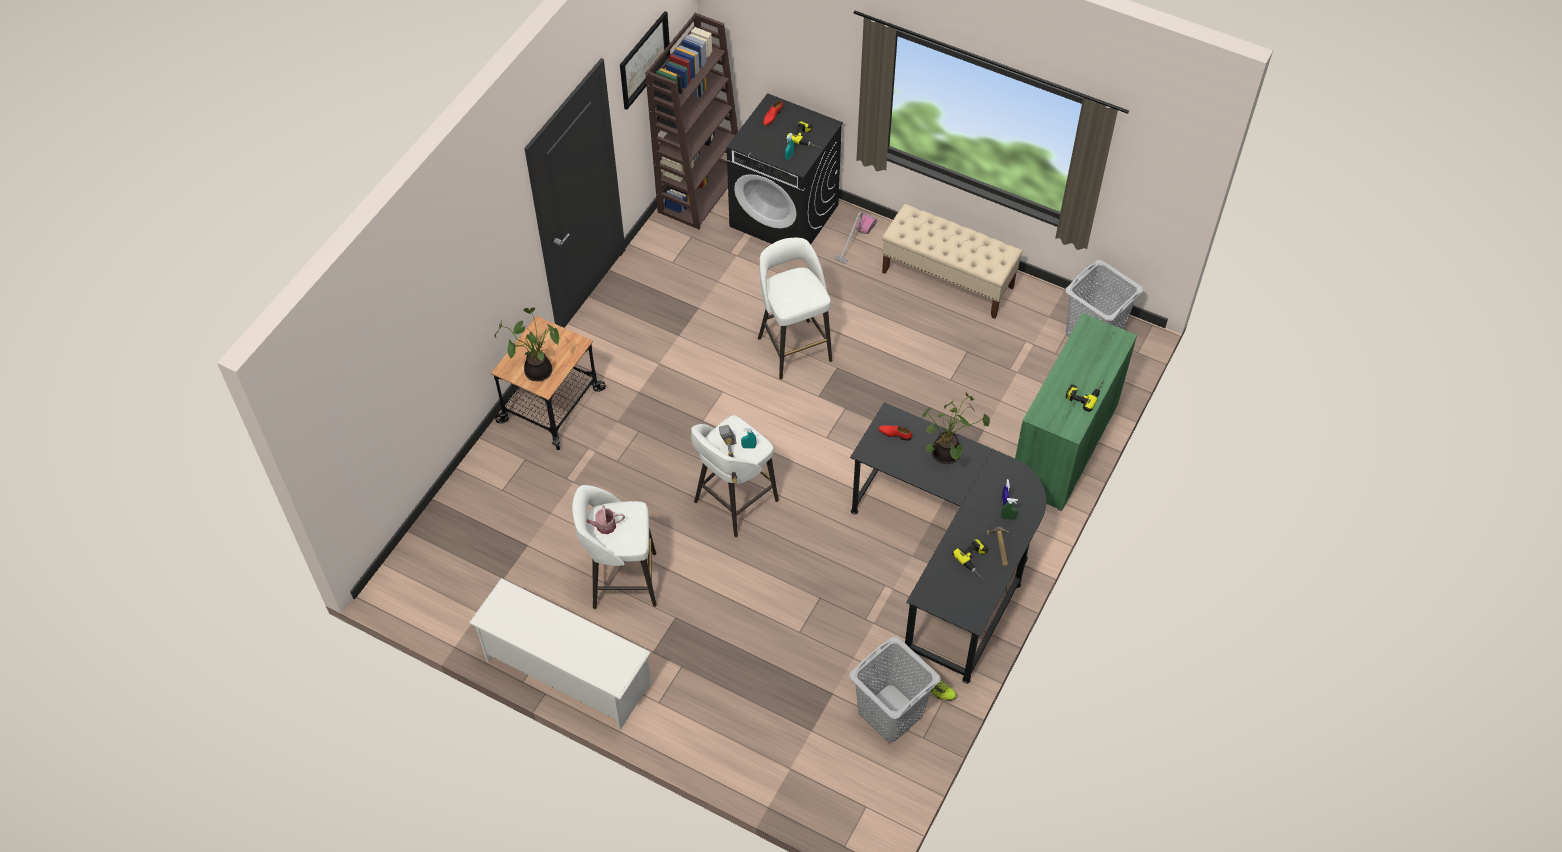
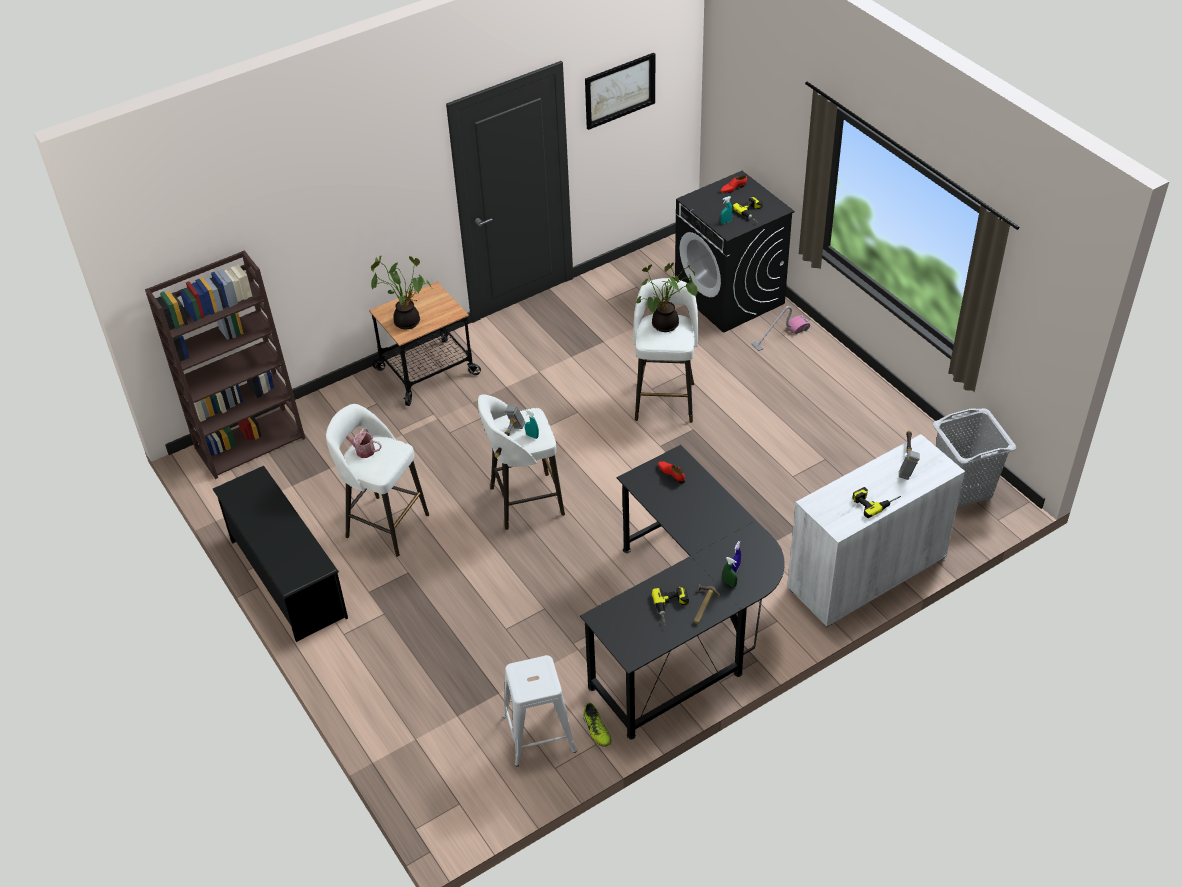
camera: 30 degrees right, 10 degrees down
white shoe rack [469,578,652,730] -> black shoe rack [213,466,348,642]
brown bookcase [645,13,738,229] -> brown bookcase moved to [145,250,305,479]
grey laundry basket [849,636,941,743] -> white stool [503,655,577,766]
beige bench [882,204,1023,319] -> none
potted plant [922,393,990,464] -> potted plant moved to [636,263,698,332]
green cabinet [1015,313,1137,511] -> white cabinet [787,434,965,628]
none -> hammer [899,430,919,480]

